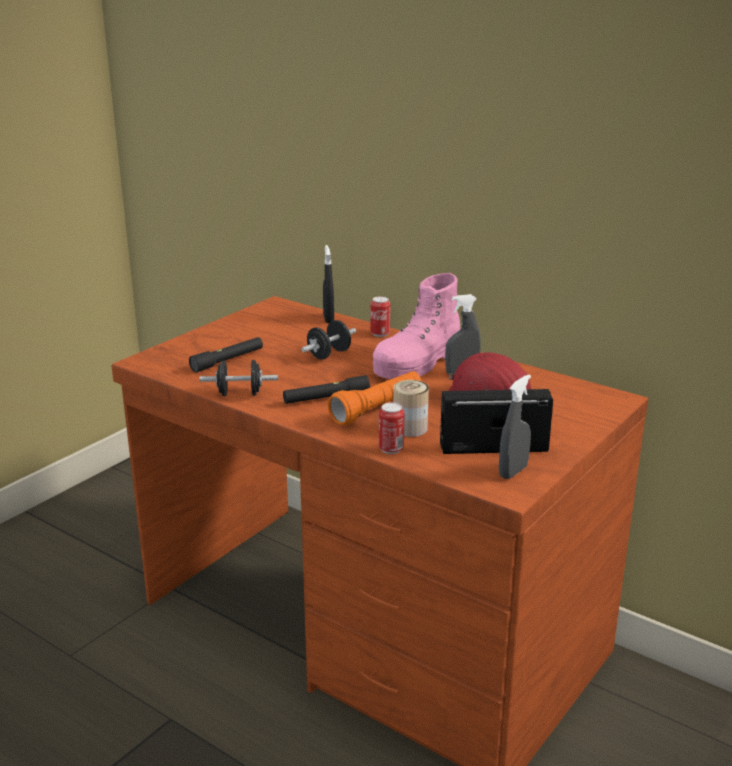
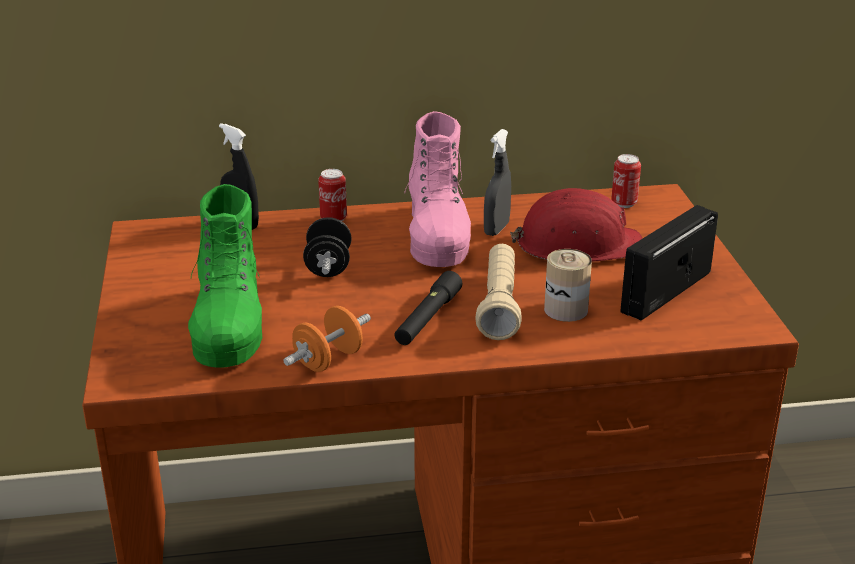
camera: 45 degrees left, 5 degrees up
black flashlight [189,337,263,372] -> green boot [188,184,262,368]
black dumbbell [200,360,278,396] -> orange dumbbell [283,306,371,372]
orange flashlight [328,371,421,425] -> beige flashlight [475,244,522,340]
can [379,402,404,454] -> can moved to [611,154,641,208]
grey spray bottle [499,374,531,479] -> none

